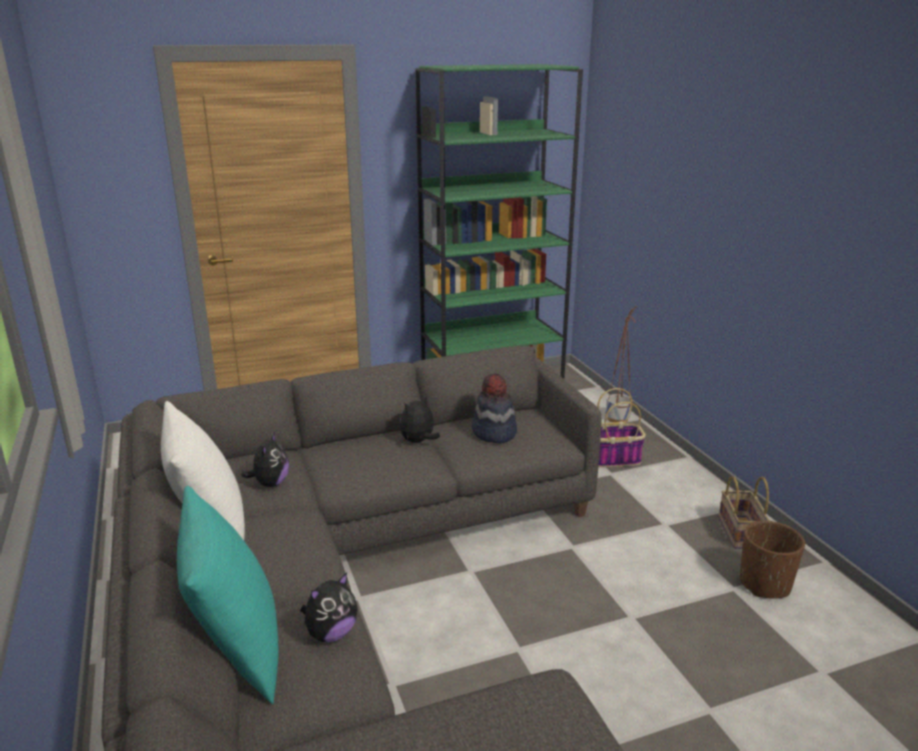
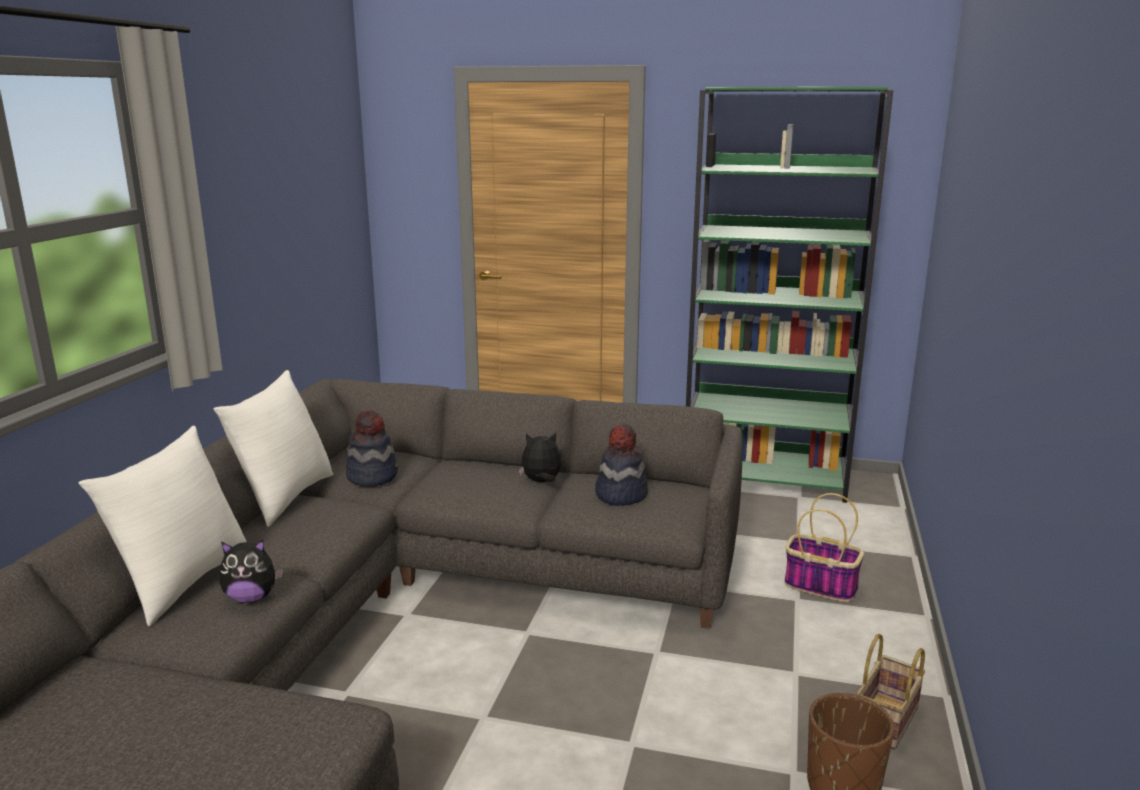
camera: 35 degrees right, 5 degrees down
turquoise pillow [177,486,279,704] -> white pillow [79,426,246,626]
plush toy [241,432,289,487] -> hat [346,410,398,487]
planter [606,306,637,422] -> none

